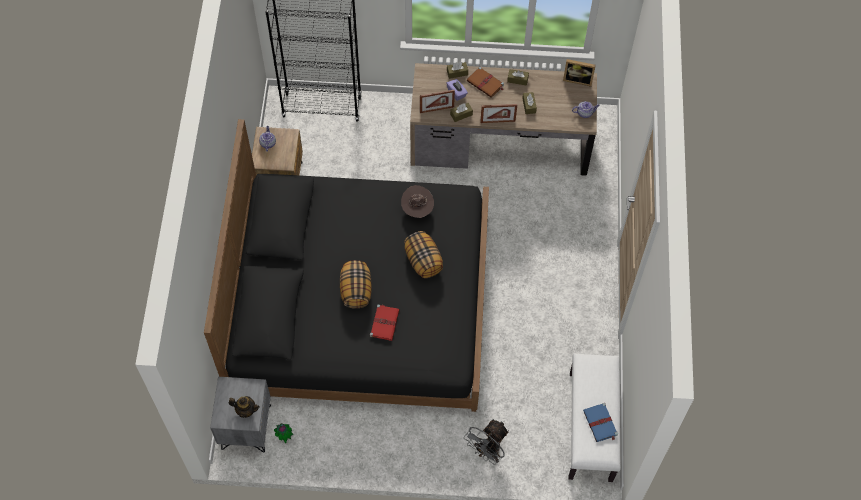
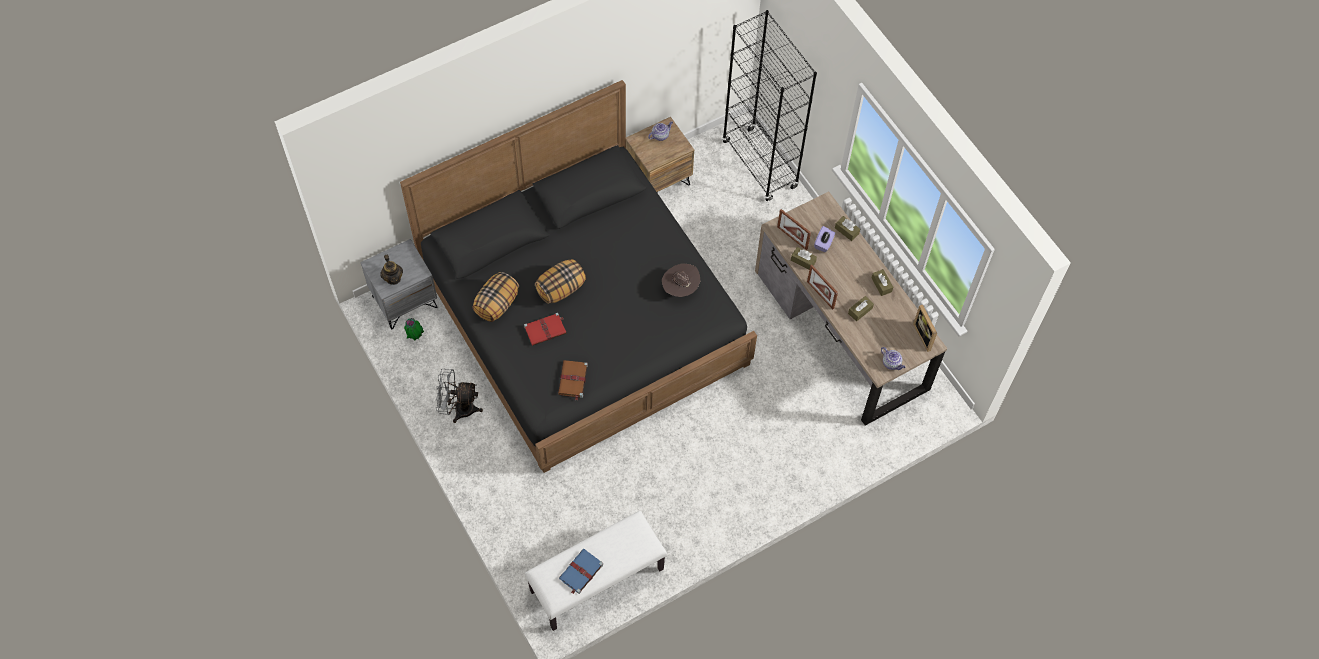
camera: 55 degrees right, 0 degrees up
pillow [404,231,443,278] -> pillow moved to [472,272,519,322]
grey fan [464,419,509,465] -> grey fan moved to [436,369,483,423]
brown book [467,67,504,97] -> brown book moved to [558,360,588,400]

